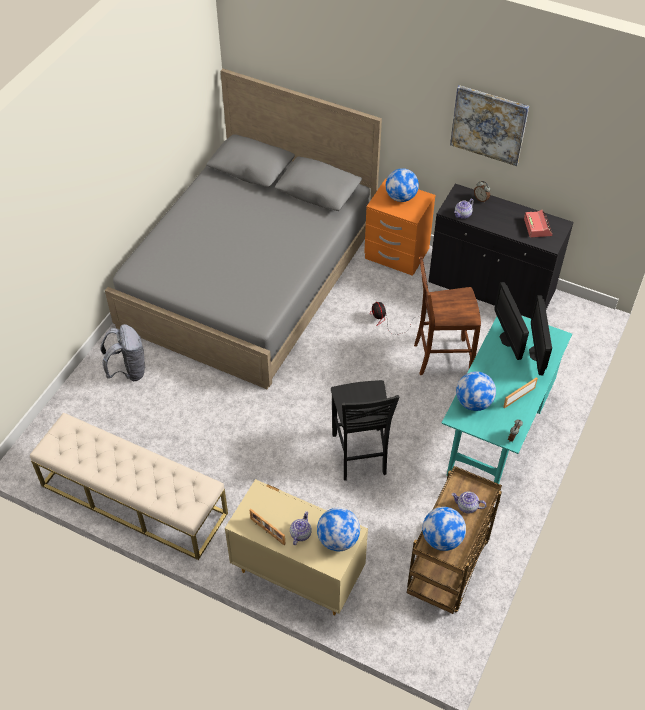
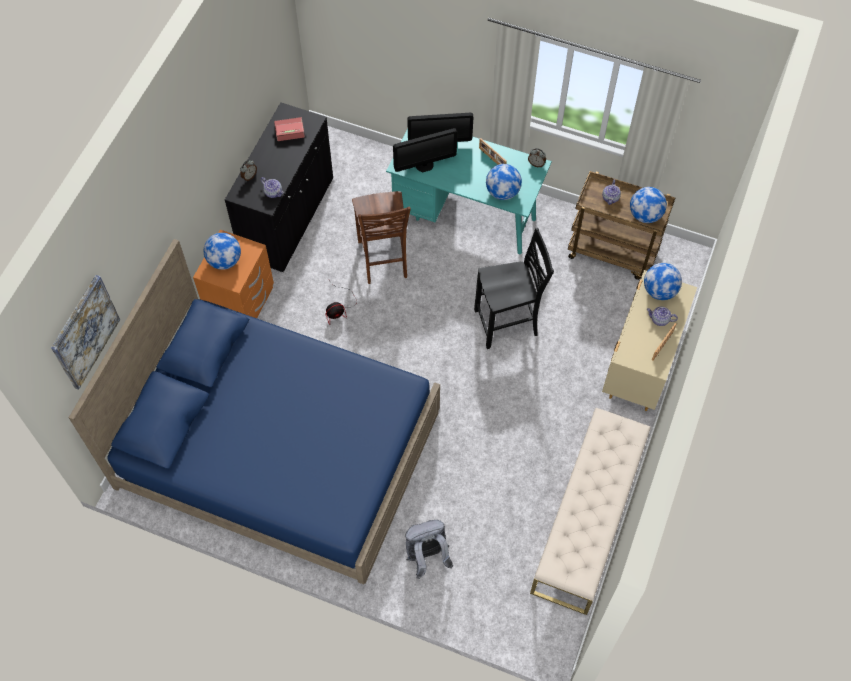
camera: 95 degrees left, 10 degrees up
grey bed [105,69,382,389] -> blue bed [69,239,440,585]
picture [450,85,529,166] -> picture moved to [51,275,120,390]

